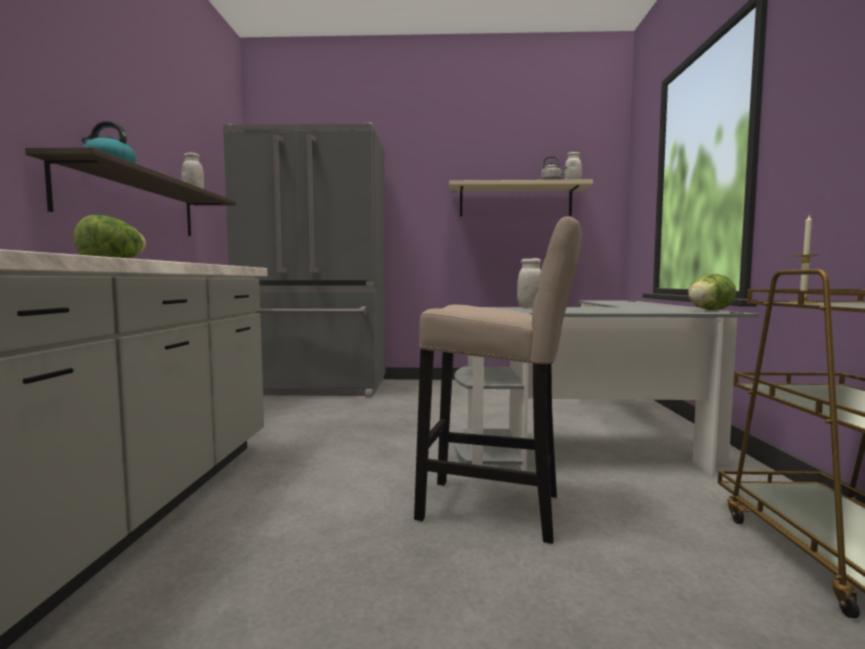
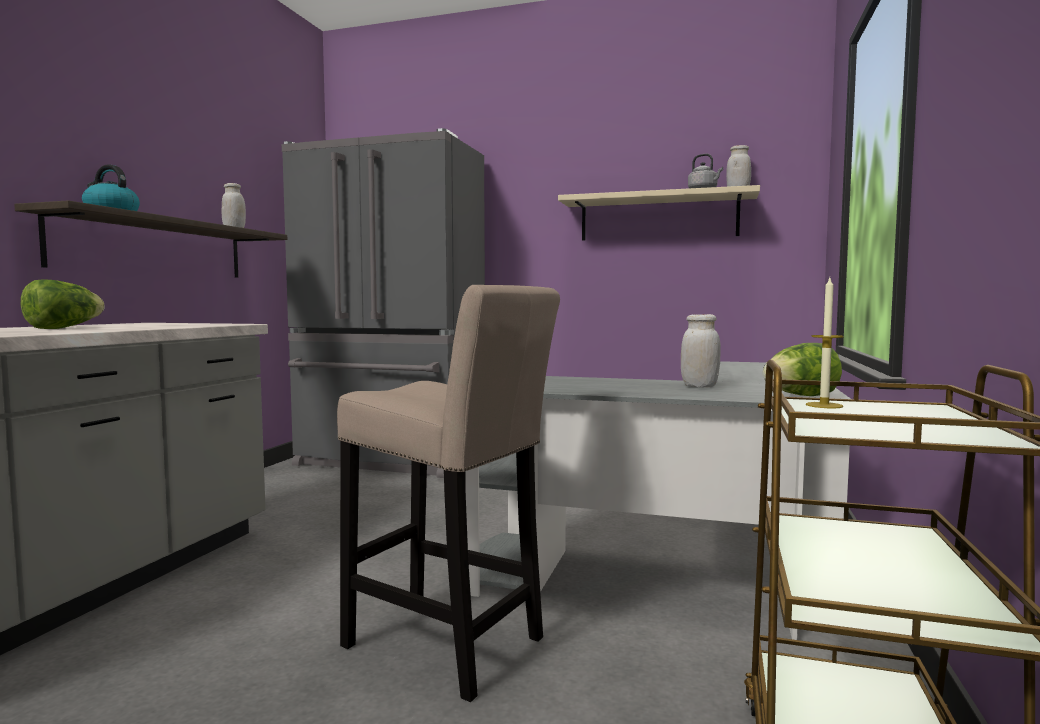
camera: 15 degrees right, 0 degrees up
white jar [517,258,541,308] -> white jar moved to [681,314,721,387]

